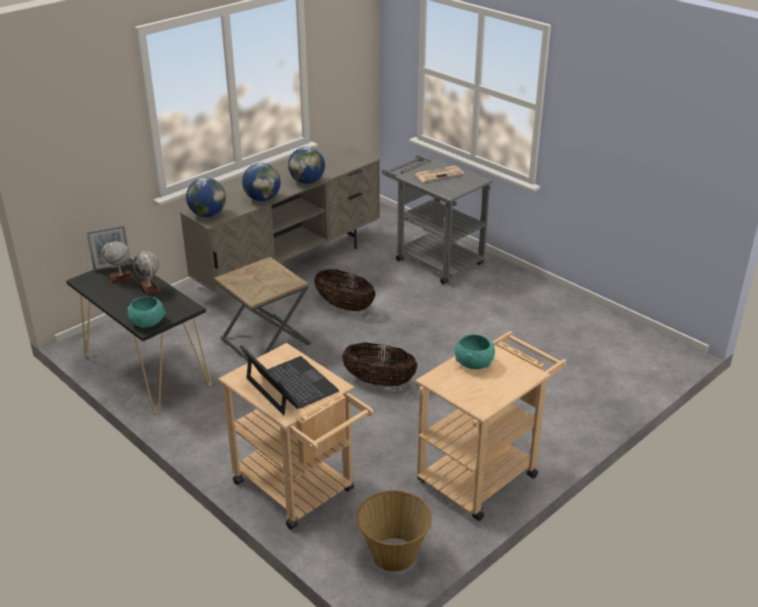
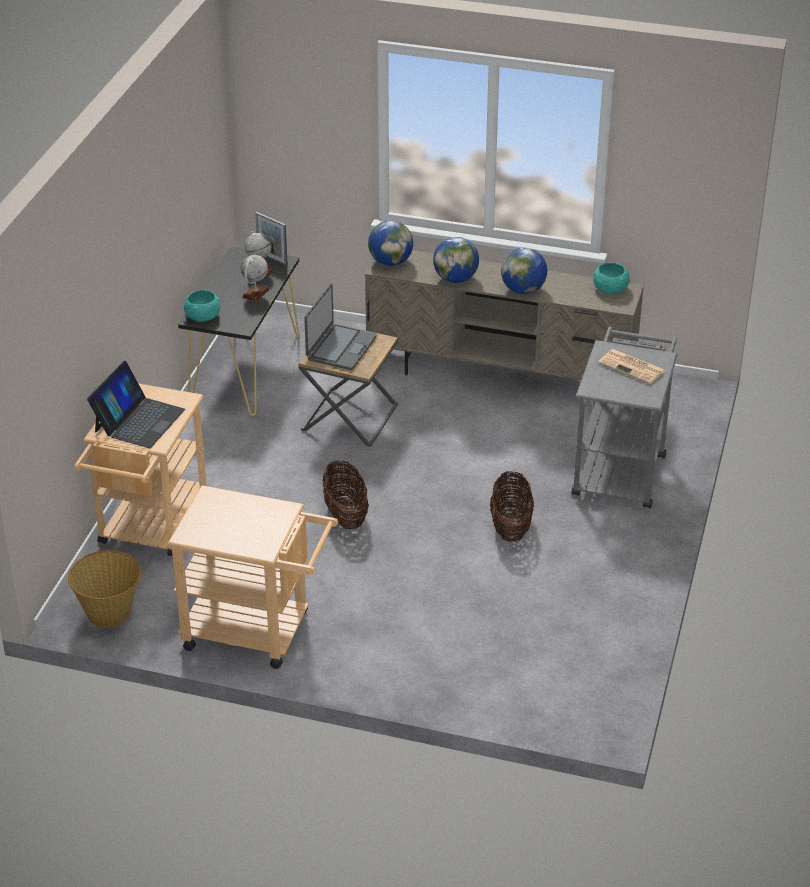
camera: 60 degrees right, 5 degrees up
basket [314,270,376,311] -> basket moved to [490,471,534,542]
turquoise bowl [455,334,495,369] -> turquoise bowl moved to [593,263,630,294]
none -> laptop [304,284,377,370]

